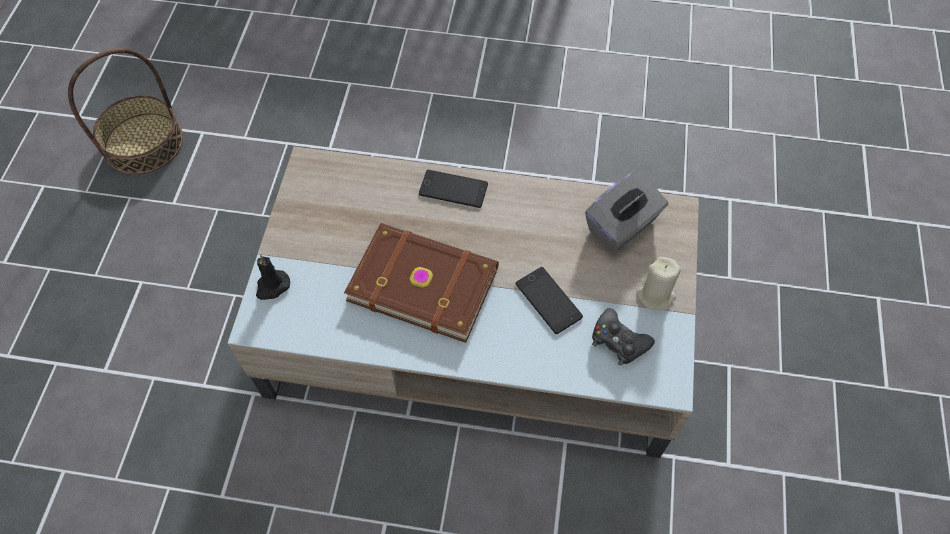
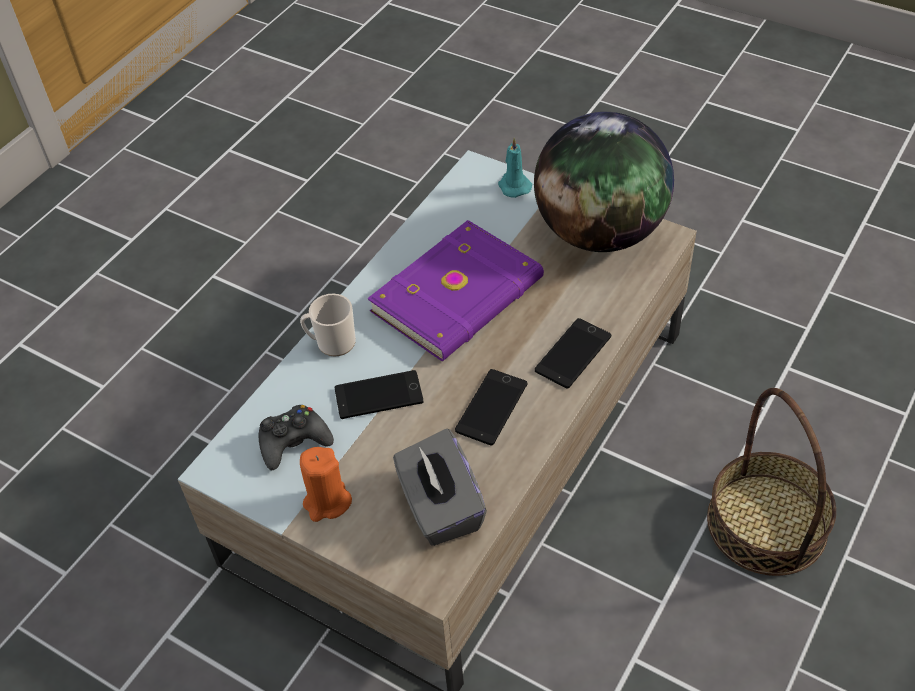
camera: 115 degrees right, 10 degrees down
basket [68,48,183,175] -> basket moved to [707,388,836,576]
black candle [256,254,290,300] -> turquoise candle [498,137,532,198]
brown book [344,223,499,343] -> purple book [368,220,544,362]
beige candle [637,257,681,310] -> orange candle [300,447,352,522]
none -> mug [300,294,356,356]
none -> phone [455,369,527,445]
none -> globe [534,112,674,252]

